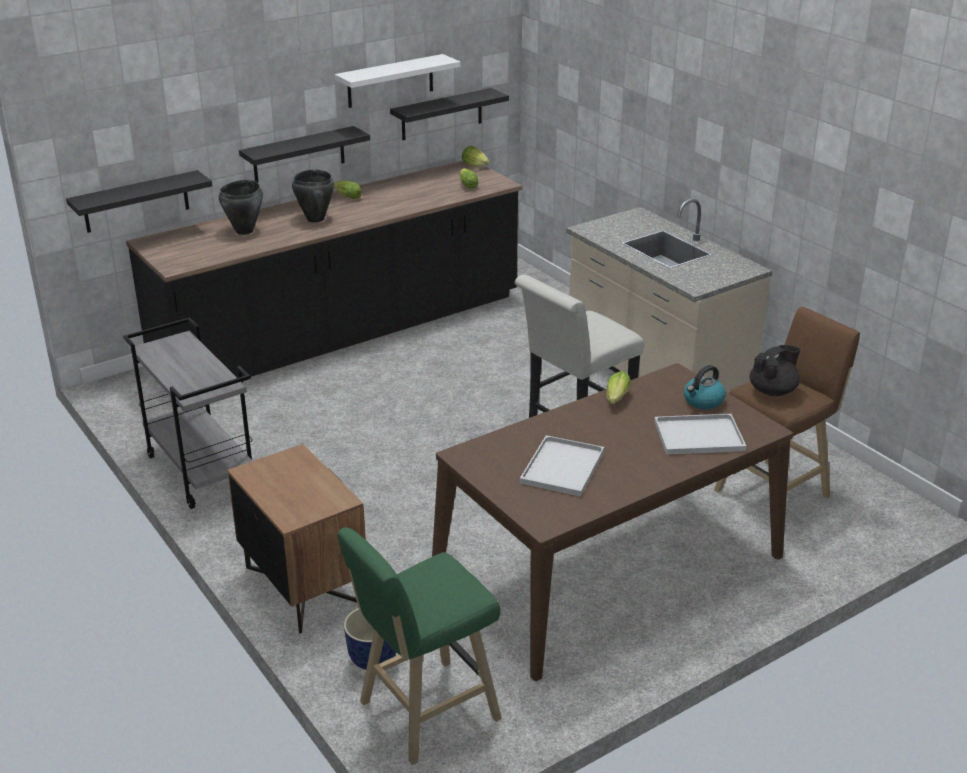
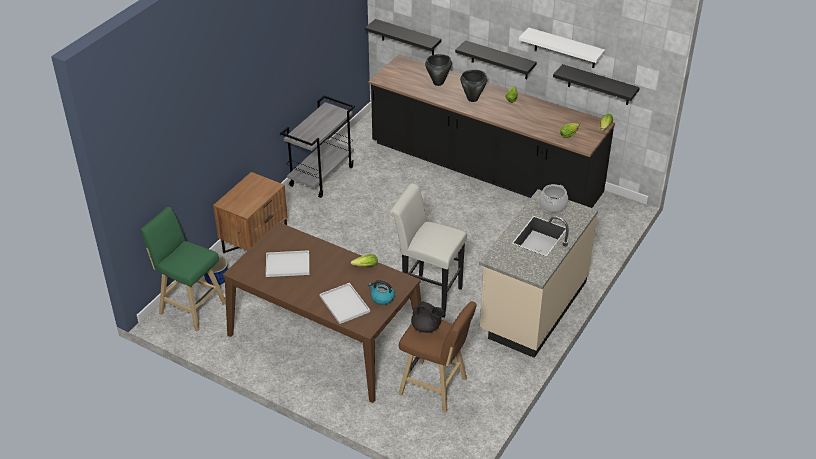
camera: 65 degrees right, 10 degrees up
none -> cooking pot [539,184,568,213]

